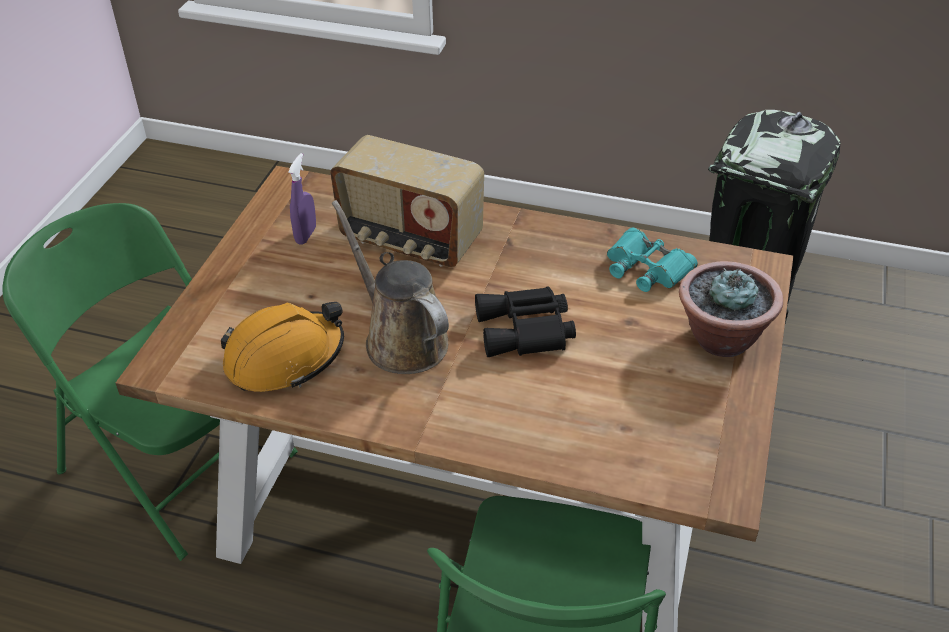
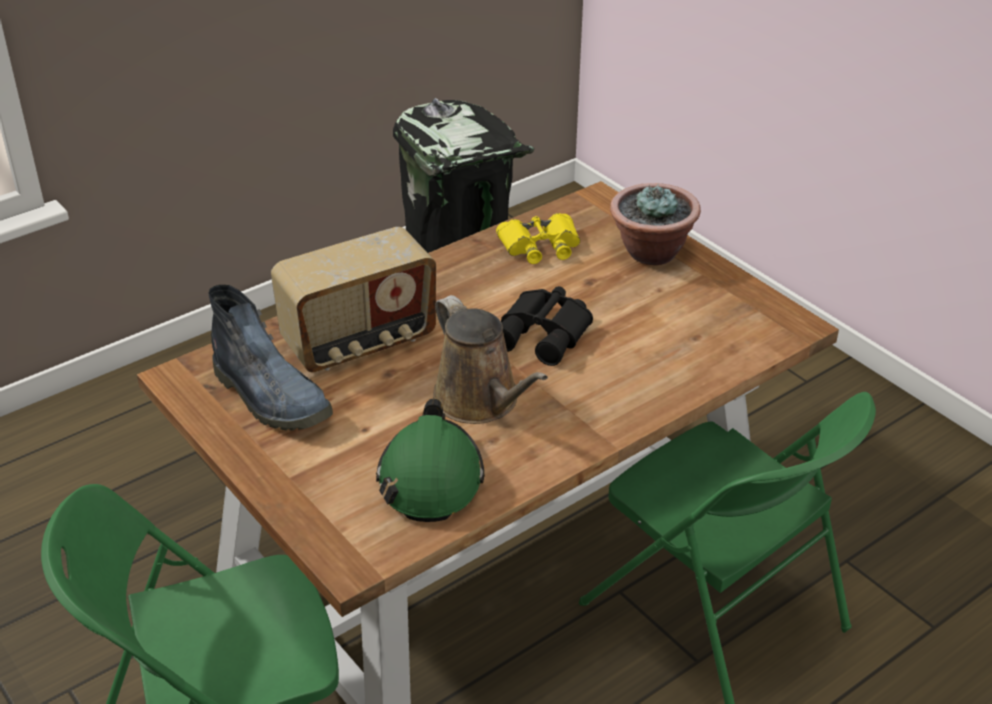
camera: 55 degrees left, 5 degrees down
orange hard hat [221,302,344,392] -> green hard hat [376,398,485,522]
purple spray bottle [288,153,316,245] -> boot [208,285,333,430]
brown watering can [332,200,449,374] -> brown watering can turned 120 degrees counterclockwise [433,295,548,424]
turquoise binoculars [607,228,698,292] -> yellow binoculars [496,213,580,264]

